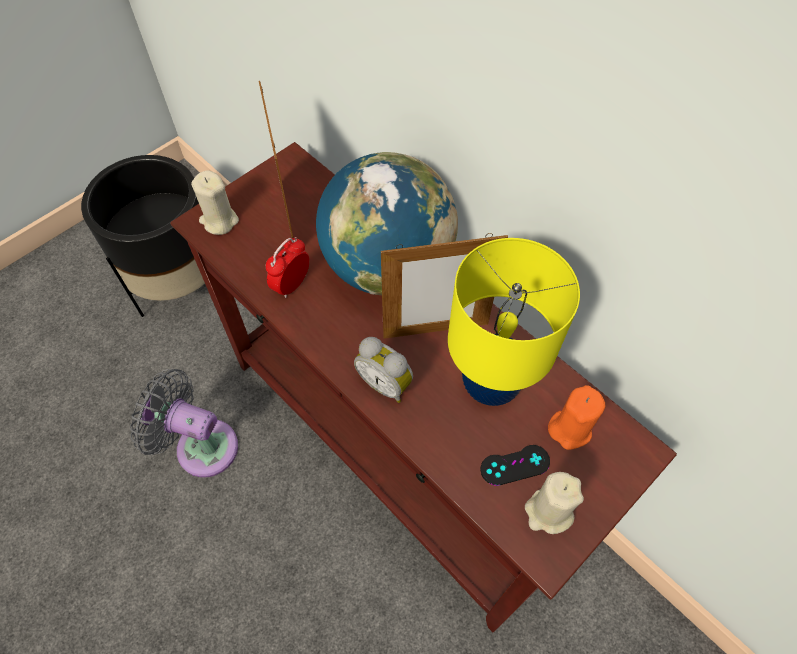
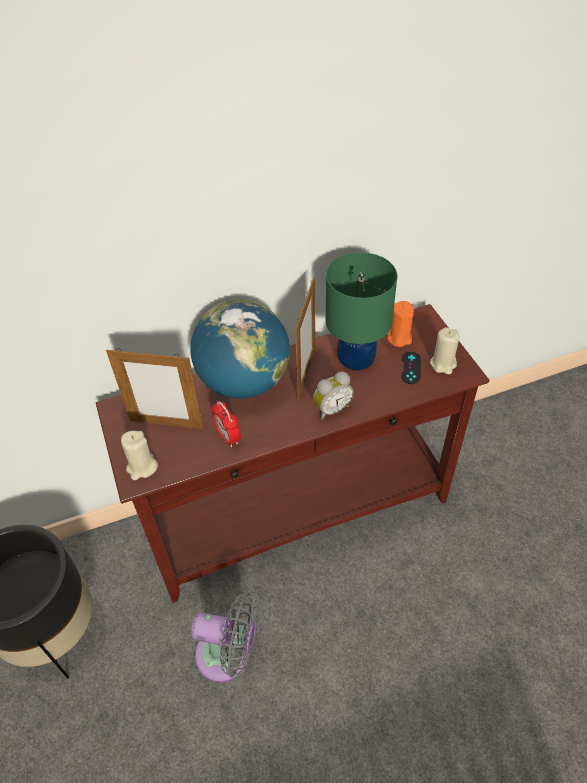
camera: 65 degrees left, 10 degrees down
grey fan [130,369,238,478] -> grey fan turned 120 degrees counterclockwise [191,594,259,682]
yellow table lamp [448,238,580,406] -> green table lamp [326,252,397,371]

